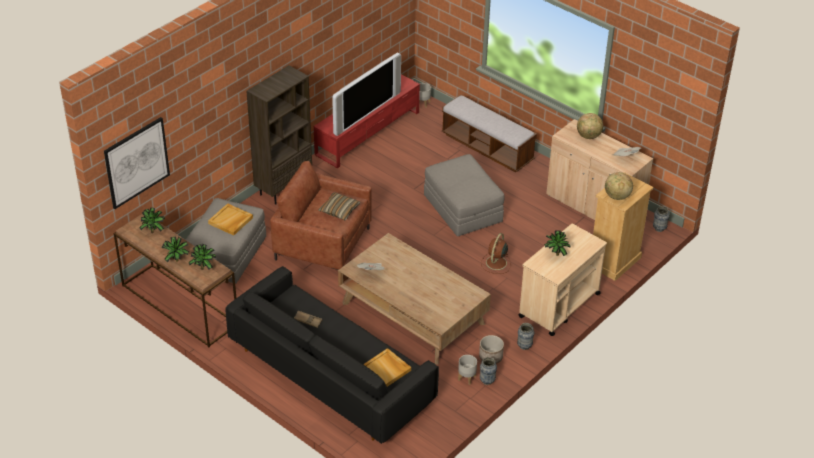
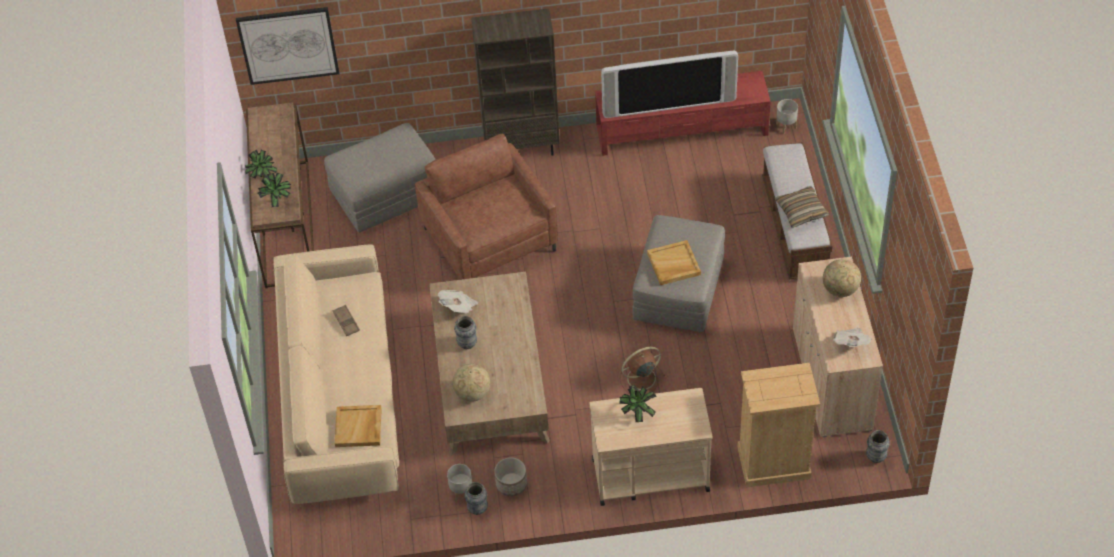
camera: 45 degrees right, 10 degrees up
potted plant [139,207,165,233] -> none
beige tray [208,203,253,235] -> beige tray moved to [647,240,701,285]
black sofa [226,266,439,444] -> beige sofa [273,245,399,504]
pillow [318,192,360,220] -> pillow moved to [775,186,829,228]
vase [517,323,534,350] -> vase moved to [454,316,477,349]
globe [605,172,633,200] -> globe moved to [453,364,491,402]

